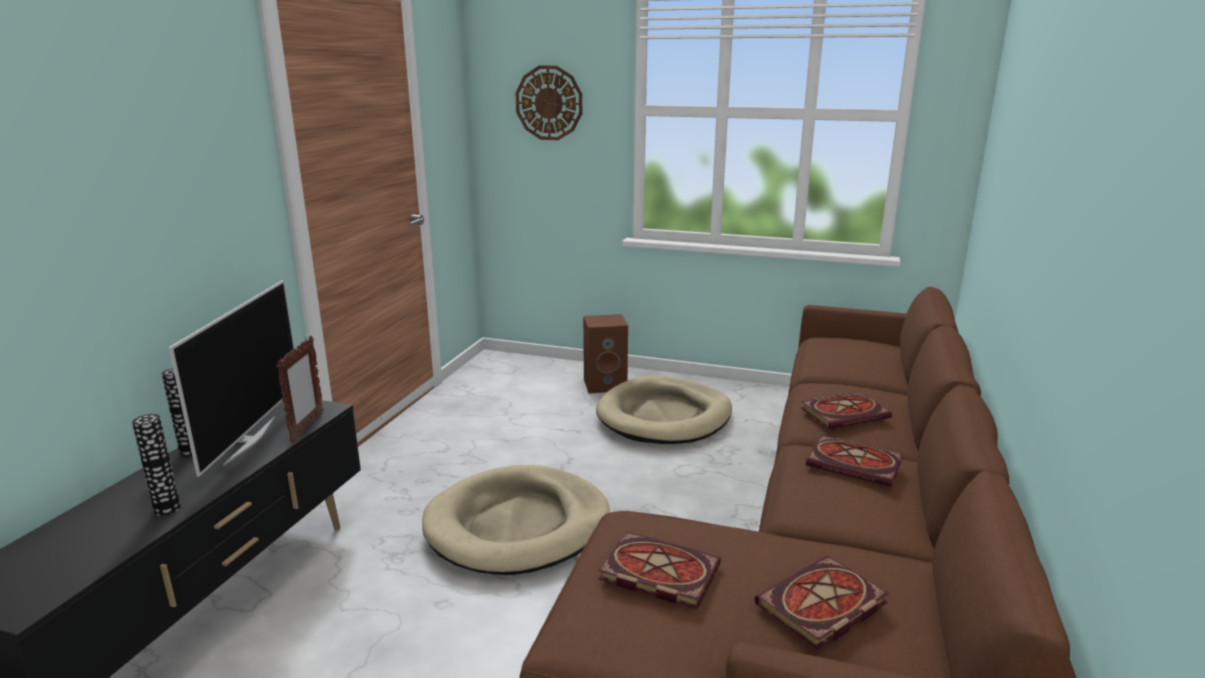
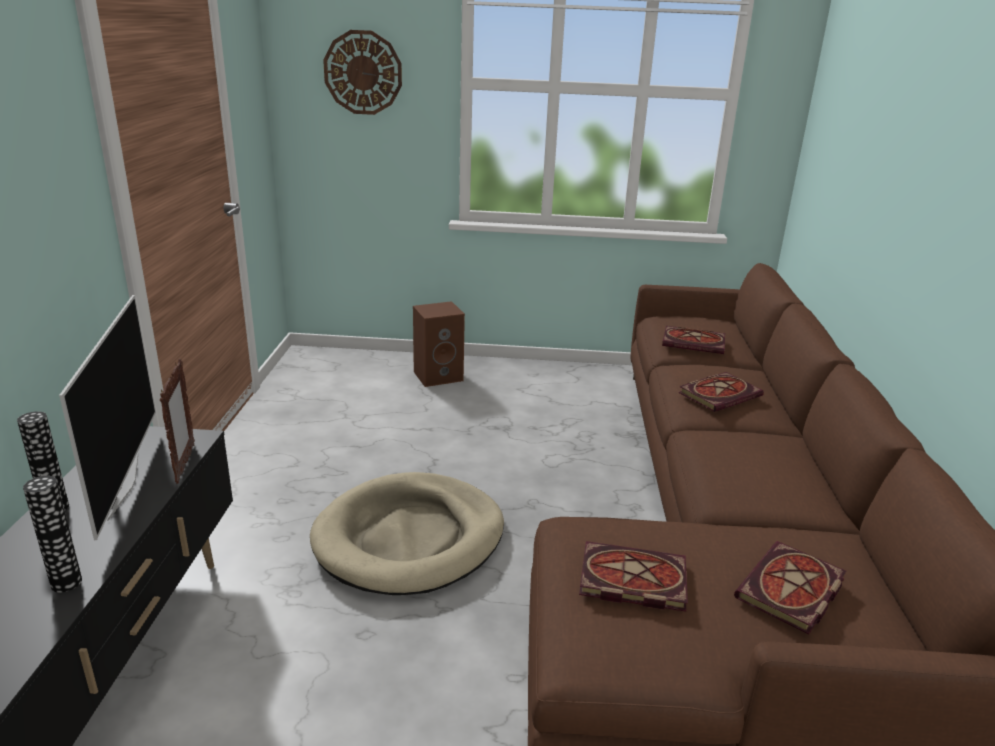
camera: 15 degrees left, 5 degrees up
beige dog bed [596,376,732,444] -> none
book [806,435,903,487] -> book moved to [662,326,725,354]

